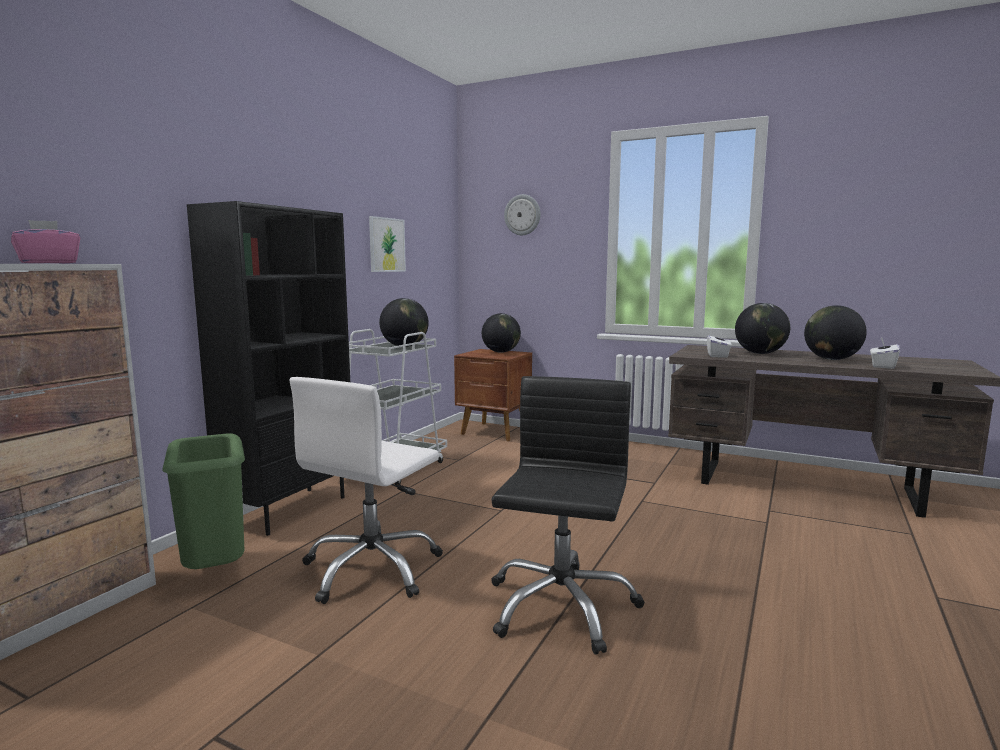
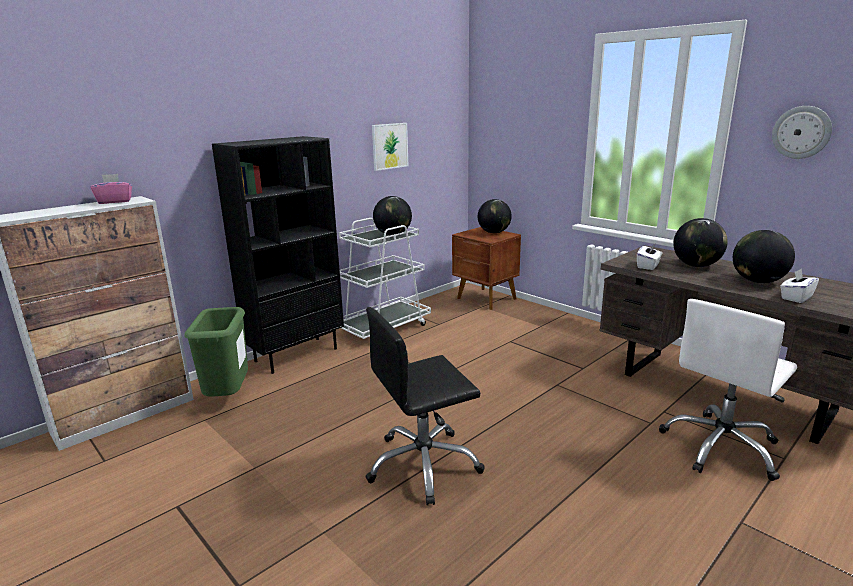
camera: 20 degrees right, 10 degrees up
white office chair [290,377,443,604] -> white office chair moved to [659,299,797,481]
black office chair [491,376,645,655] -> black office chair turned 150 degrees counterclockwise [366,307,485,506]
wall clock [504,194,541,235] -> wall clock moved to [772,106,832,159]

